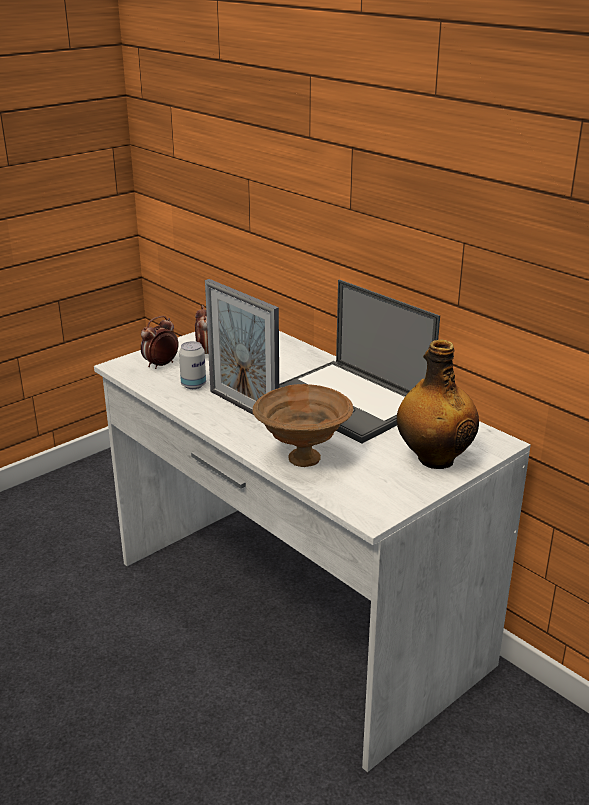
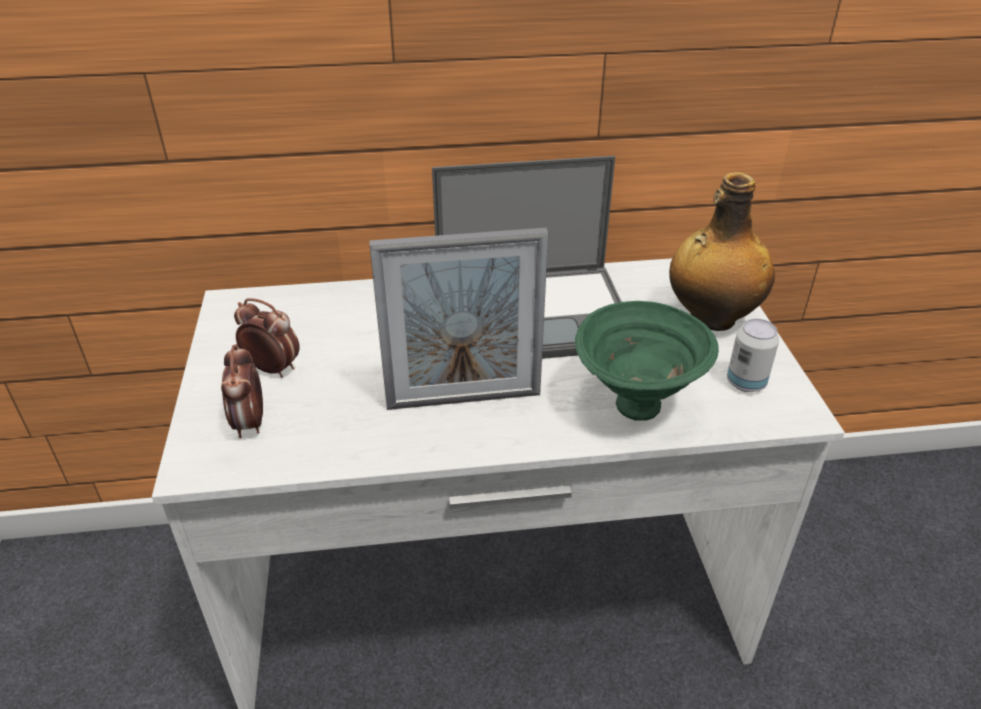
camera: 55 degrees left, 10 degrees up
can [179,341,206,389] -> can moved to [727,319,779,392]
brown bowl [253,384,353,467] -> green bowl [575,301,719,421]

